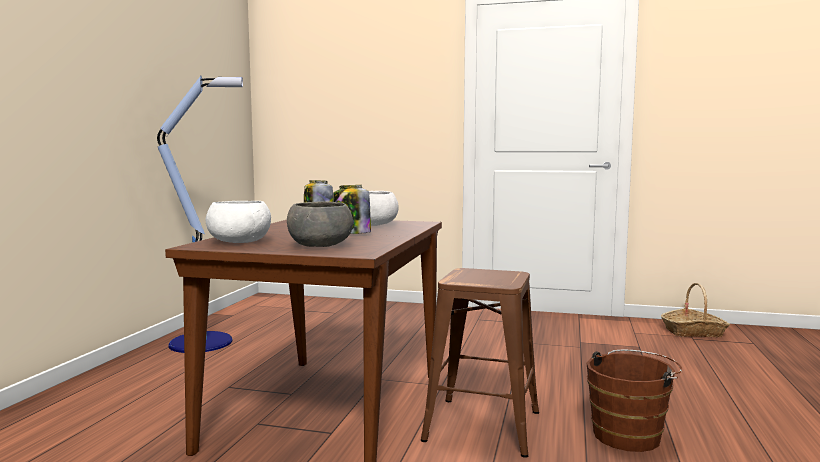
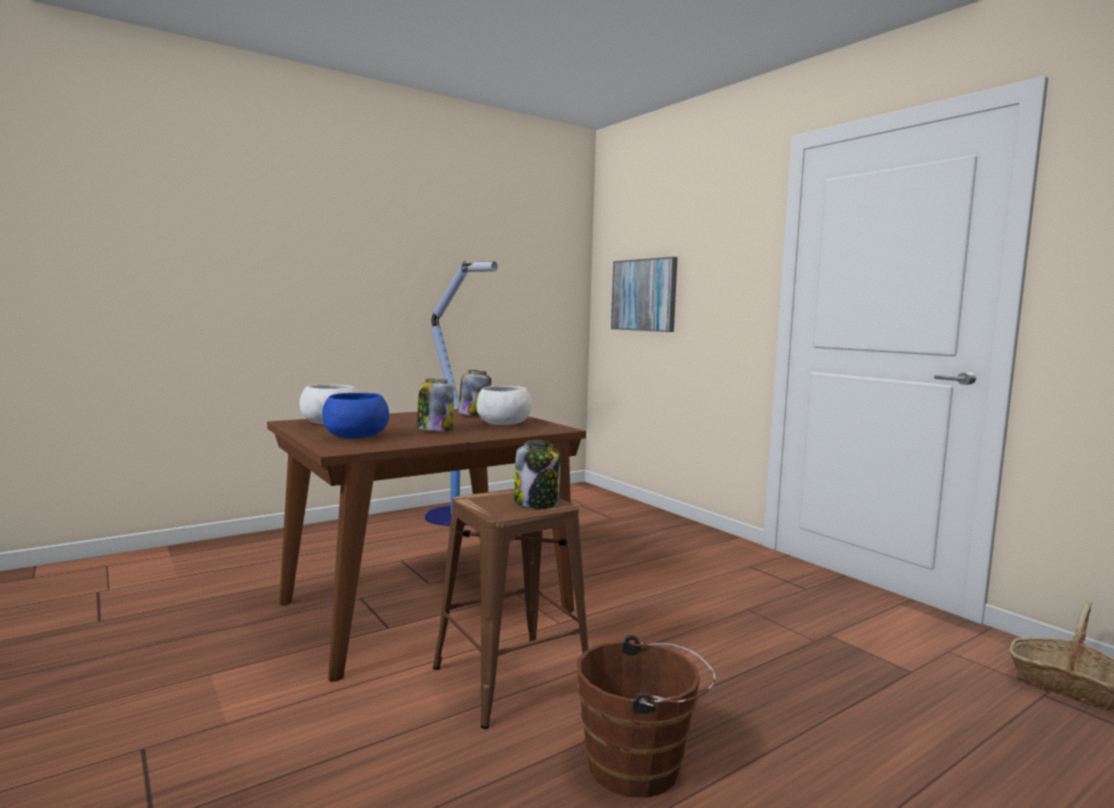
camera: 40 degrees right, 0 degrees up
grey bowl [287,201,353,247] -> blue bowl [322,393,389,439]
none -> jar [514,440,561,509]
none -> picture [611,257,678,332]

